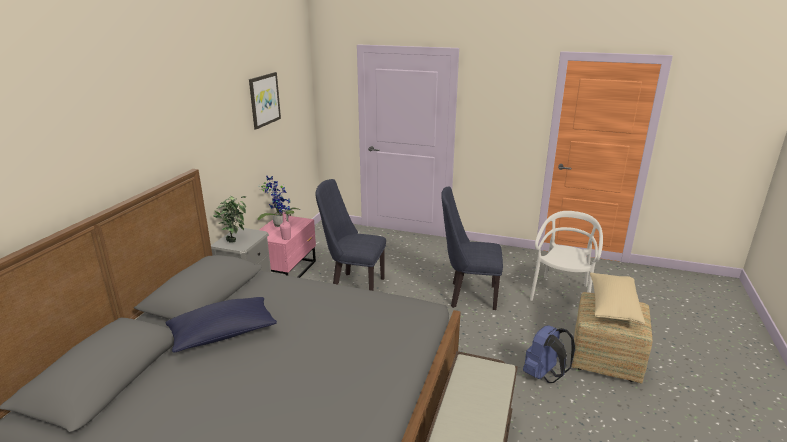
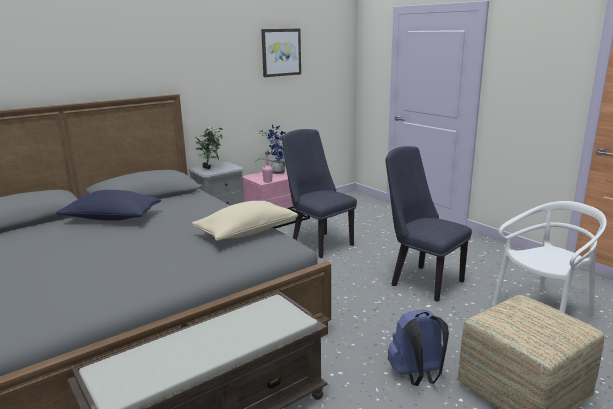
camera: 35 degrees right, 5 degrees down
beige pillow [590,273,645,325] -> beige pillow moved to [192,201,298,241]

